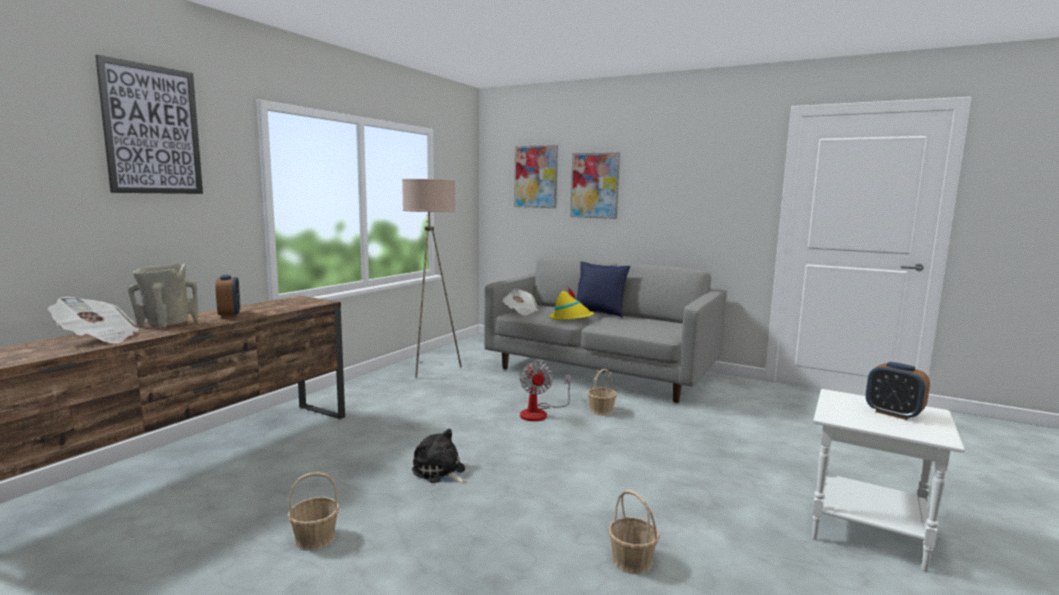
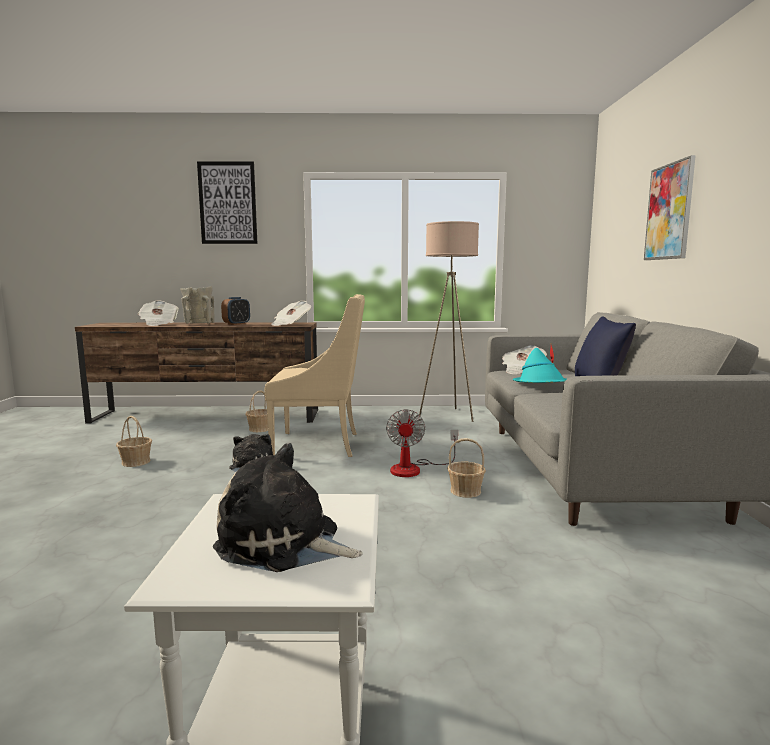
camera: 60 degrees right, 0 degrees up
picture [514,145,558,208] -> none
fan [520,361,571,421] -> fan turned 45 degrees counterclockwise [386,409,458,477]
yellow hat [549,287,594,320] -> turquoise hat [513,345,566,383]
basket [608,490,660,574] -> basket moved to [245,391,268,432]
alarm clock [866,362,930,420] -> plush toy [213,443,363,572]
none -> beige armchair [265,294,365,457]
none -> newspaper [271,301,311,326]

